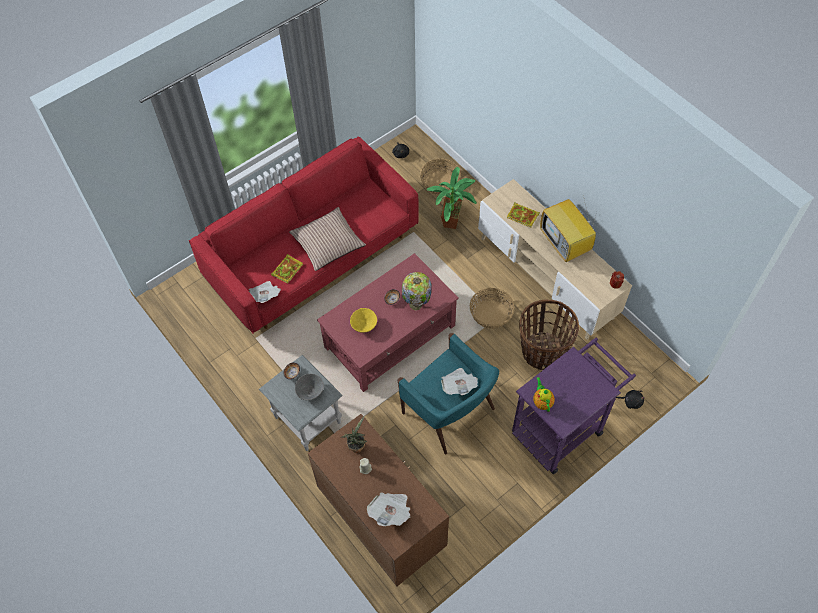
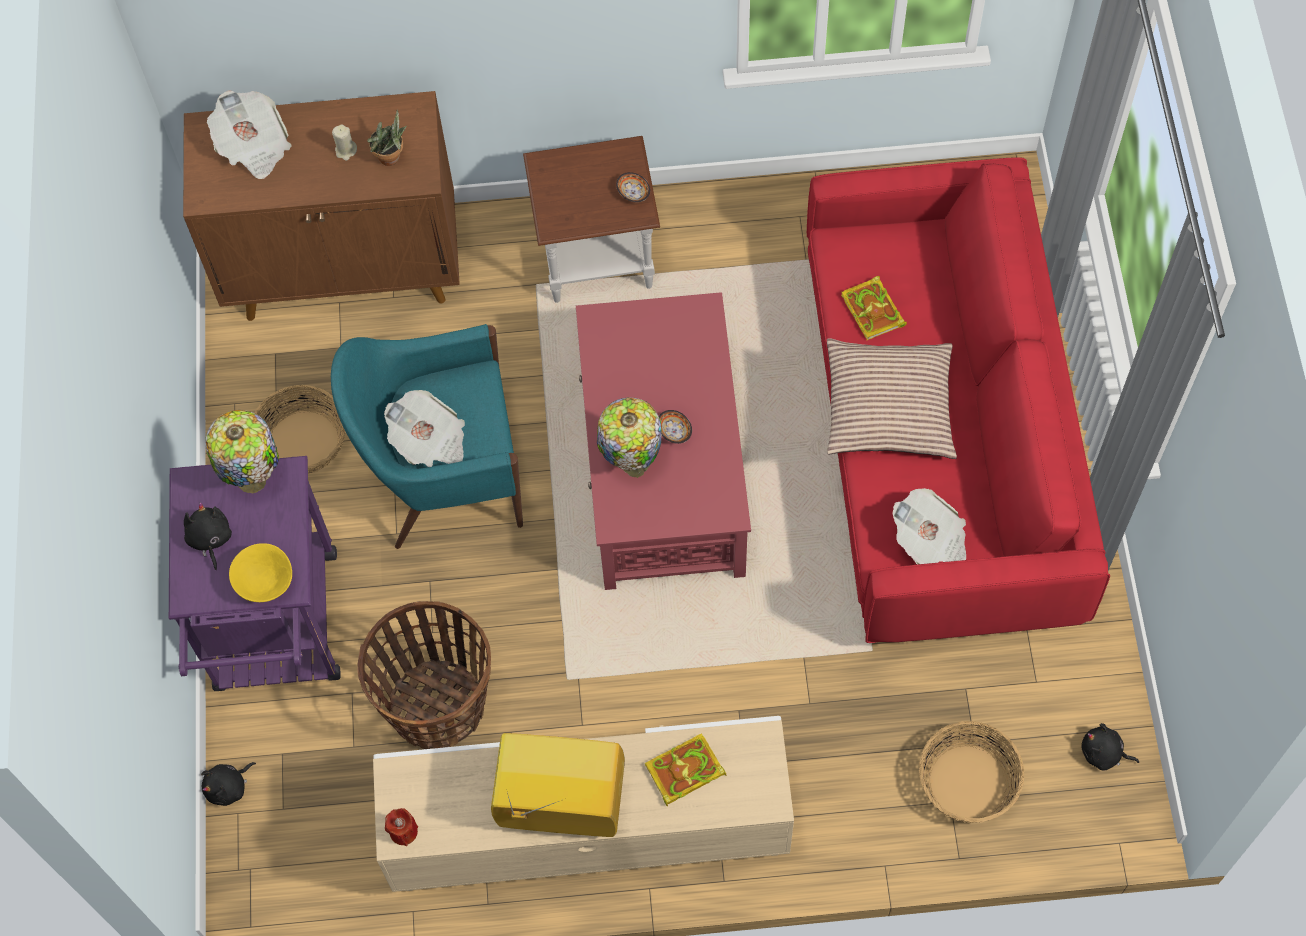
camera: 125 degrees right, 5 degrees up
newspaper [249,281,281,303] -> newspaper moved to [893,488,966,564]
grey side table [259,355,343,451] -> brown side table [523,136,660,303]
grey bowl [295,374,324,400] -> none
yellow bowl [350,308,377,333] -> yellow bowl moved to [229,543,292,602]
potted plant [427,167,477,229] -> none
basket [470,288,515,329] -> basket moved to [255,385,345,474]
teapot [533,377,555,412] -> table lamp [205,410,279,493]
none -> black plush toy [184,502,232,570]

